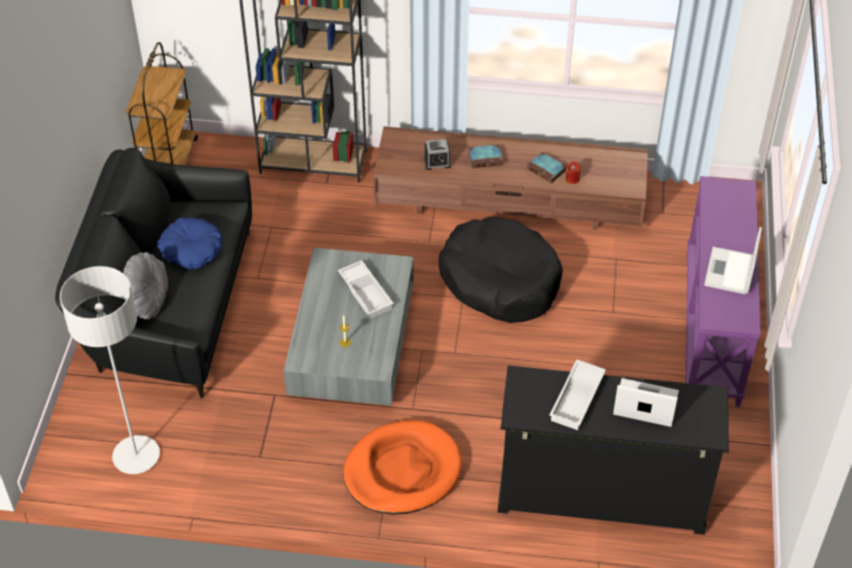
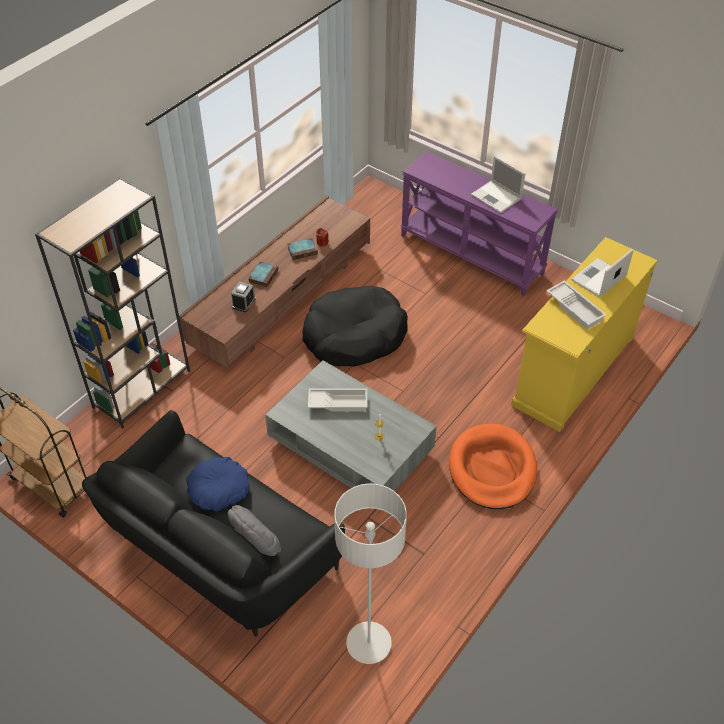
camera: 60 degrees left, 0 degrees up
black cabinet [498,366,729,535] -> yellow cabinet [511,237,658,432]

